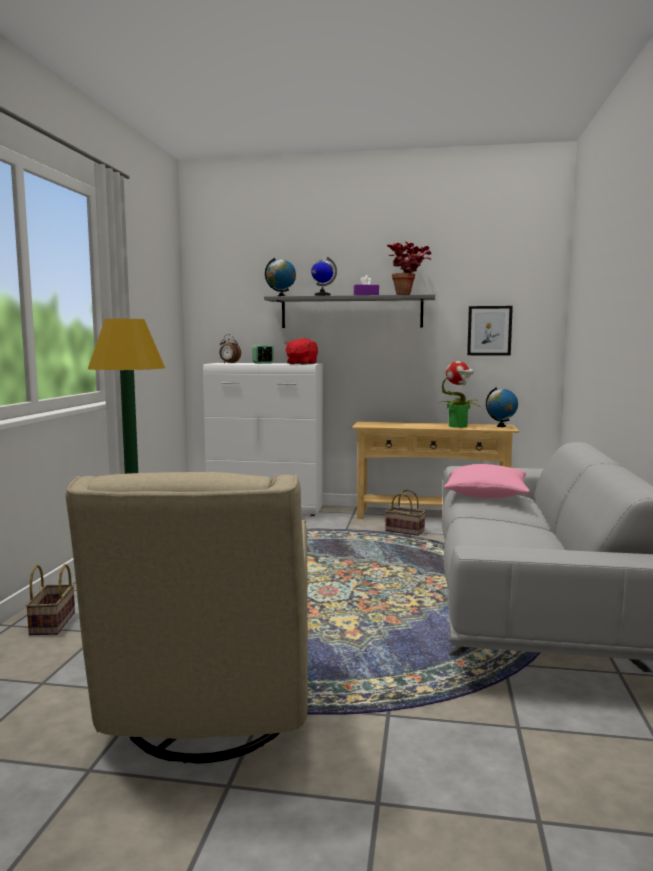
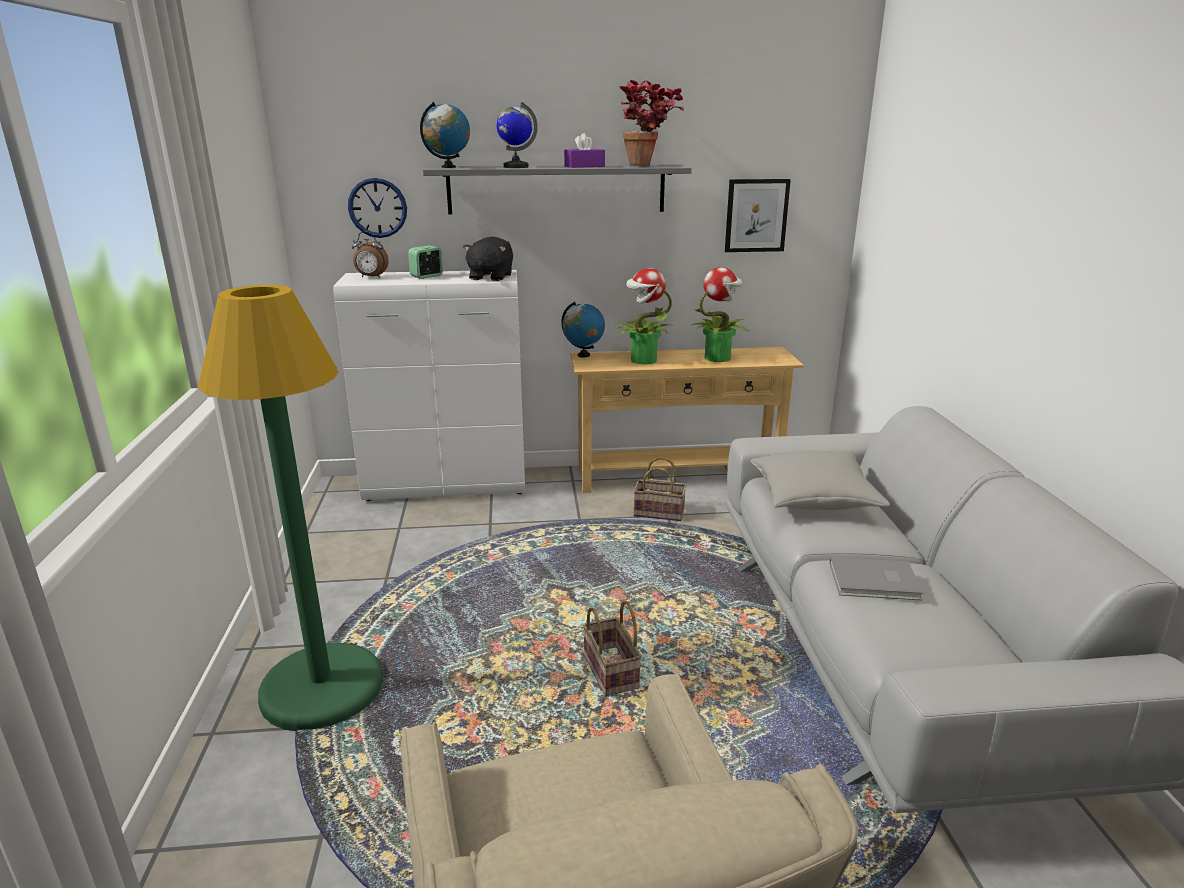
camera: 15 degrees left, 15 degrees up
basket [25,564,75,635] -> basket moved to [583,601,642,696]
red plush toy [284,338,318,364] -> black plush toy [463,237,513,281]
pink pillow [444,464,530,498] -> grey pillow [751,450,890,510]
globe [486,387,518,427] -> globe moved to [561,301,605,357]
none -> wall clock [348,178,407,238]
none -> potted plant [615,268,673,365]
none -> grey book [830,557,924,600]

